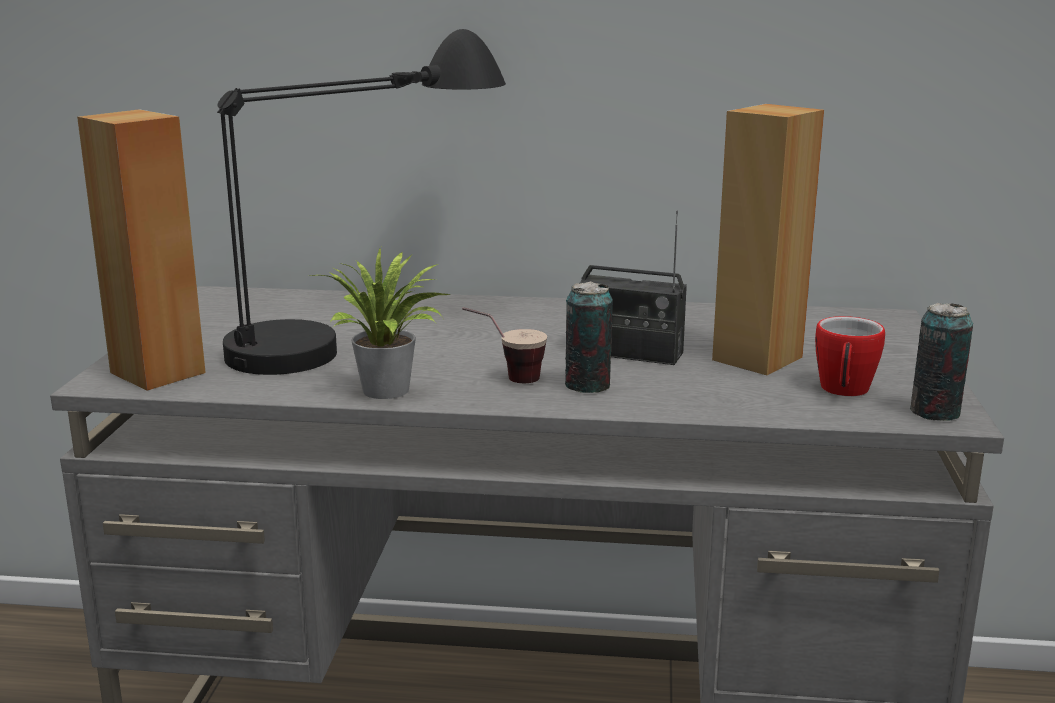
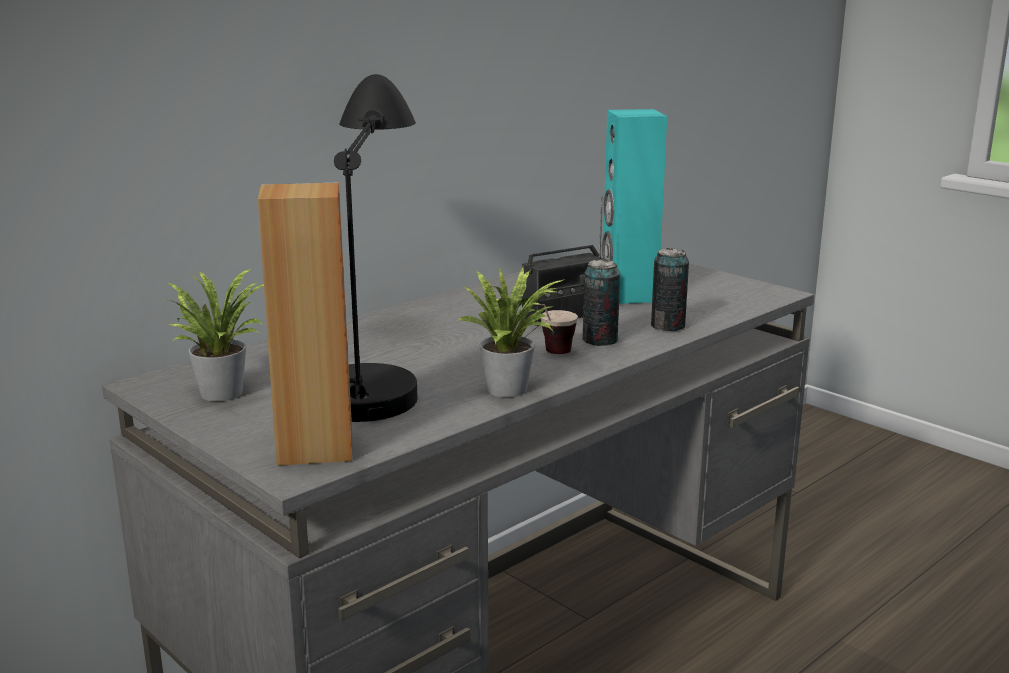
camera: 50 degrees left, 0 degrees up
brown speaker [712,104,824,375] -> turquoise speaker [602,109,667,304]
mug [815,316,885,396] -> none
can [910,303,973,421] -> can moved to [651,248,689,331]
none -> potted plant [165,268,264,402]

